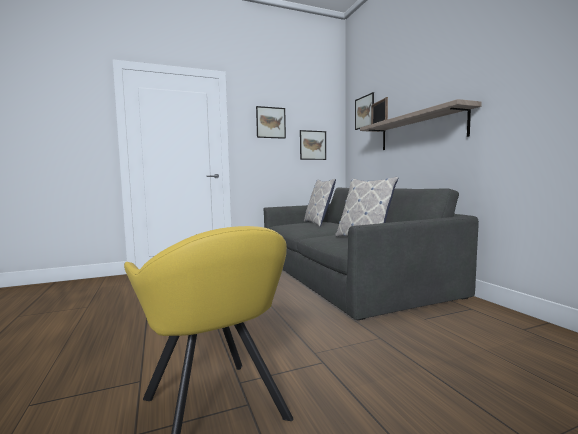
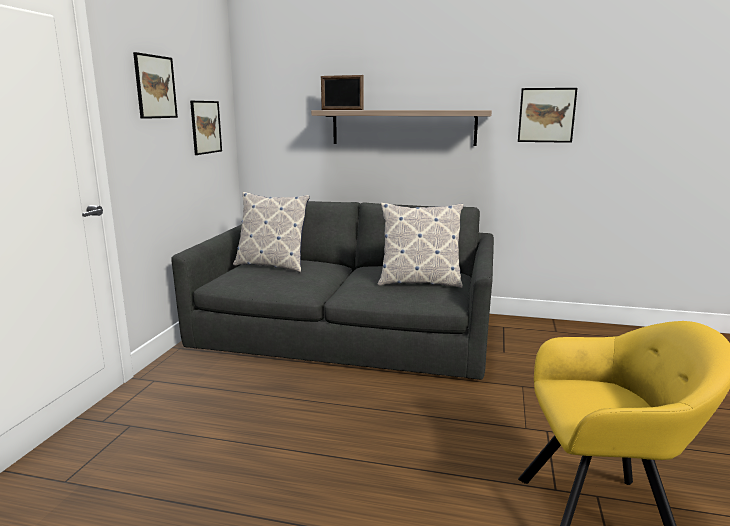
camera: 55 degrees left, 10 degrees up
picture [355,92,374,130] -> picture moved to [518,88,578,143]

